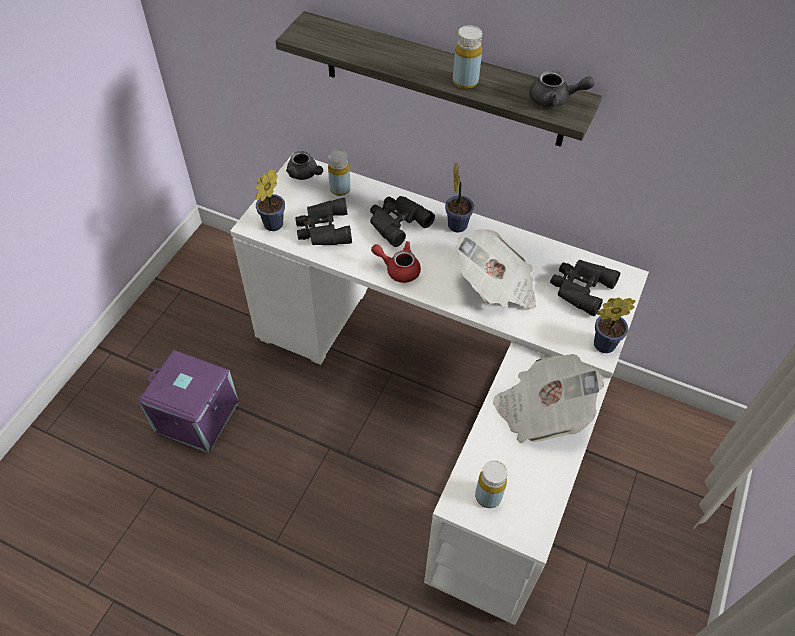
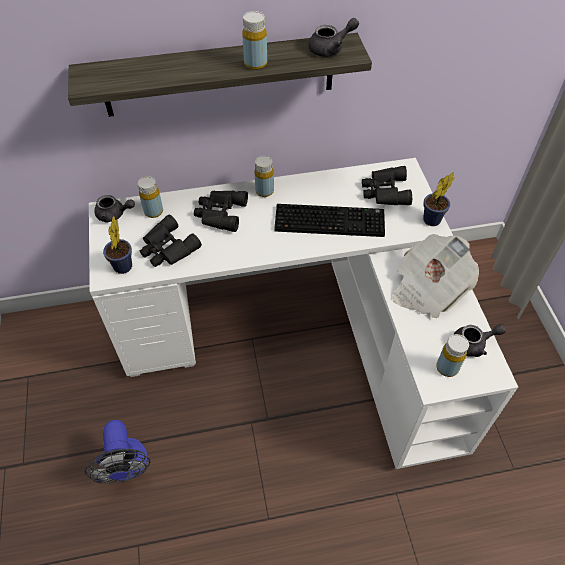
camera: 35 degrees left, 0 degrees up
purple storage box [138,350,239,453] -> fan [85,420,150,484]
red teapot [371,241,421,283] -> none
potted plant [445,162,474,232] -> yellow bottle [255,156,274,197]
newspaper [457,229,536,309] -> keyboard [274,204,385,237]
none -> grey teapot [454,324,506,357]

